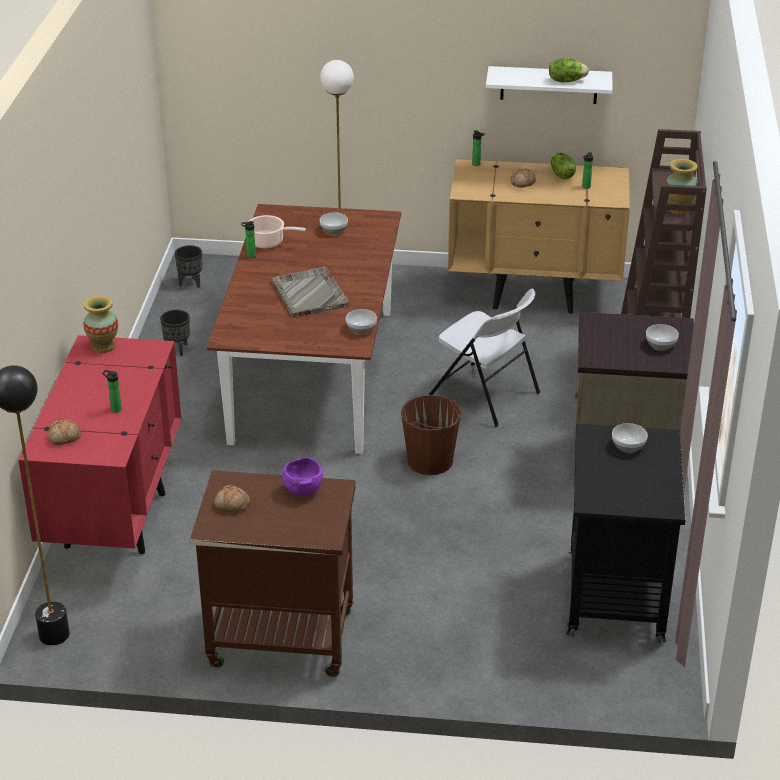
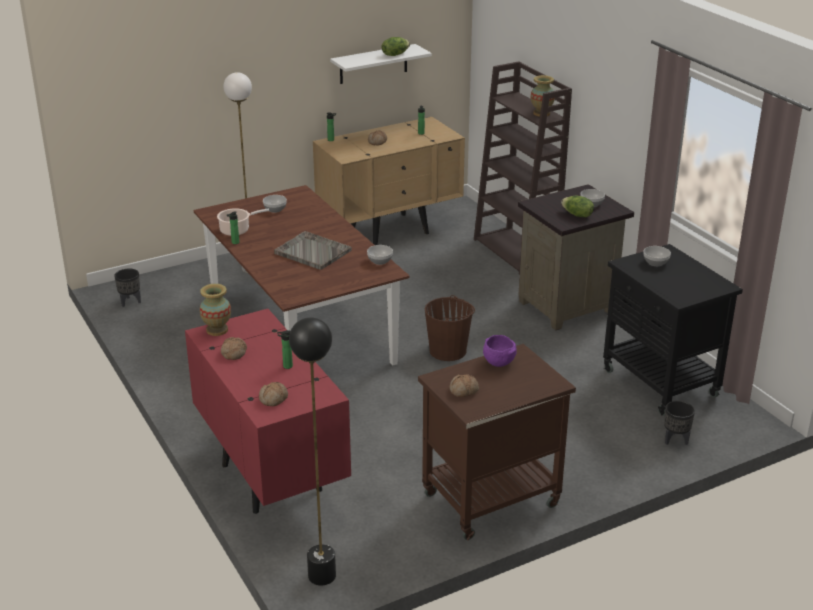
camera: 35 degrees left, 5 degrees down
black planter [160,310,190,357] -> black planter moved to [664,401,695,445]
white chair [429,289,540,427] -> none
lettuce [551,152,576,179] -> lettuce moved to [561,196,594,217]
none -> bread [221,337,247,360]

